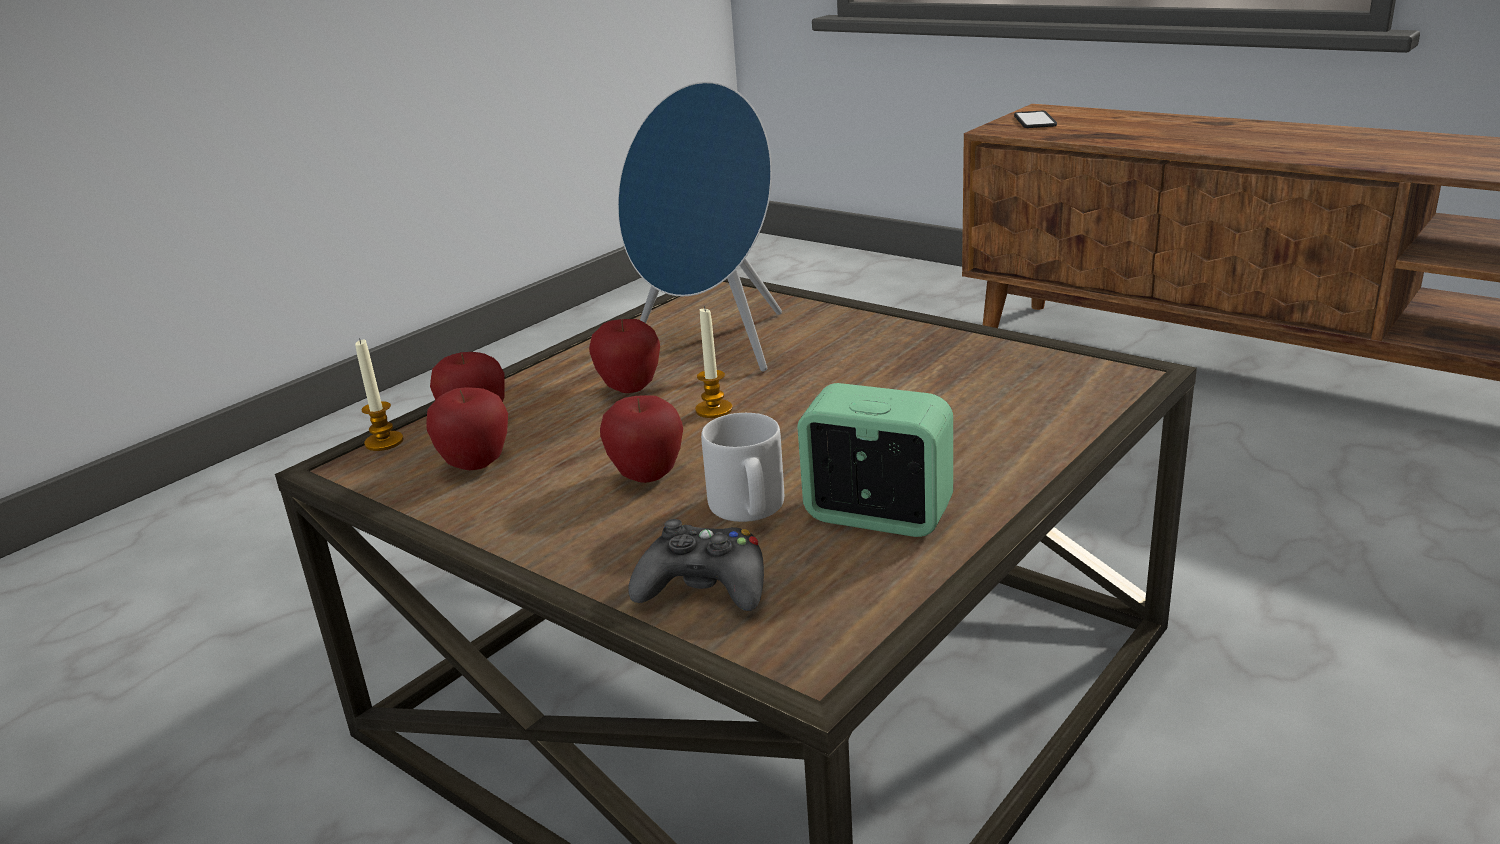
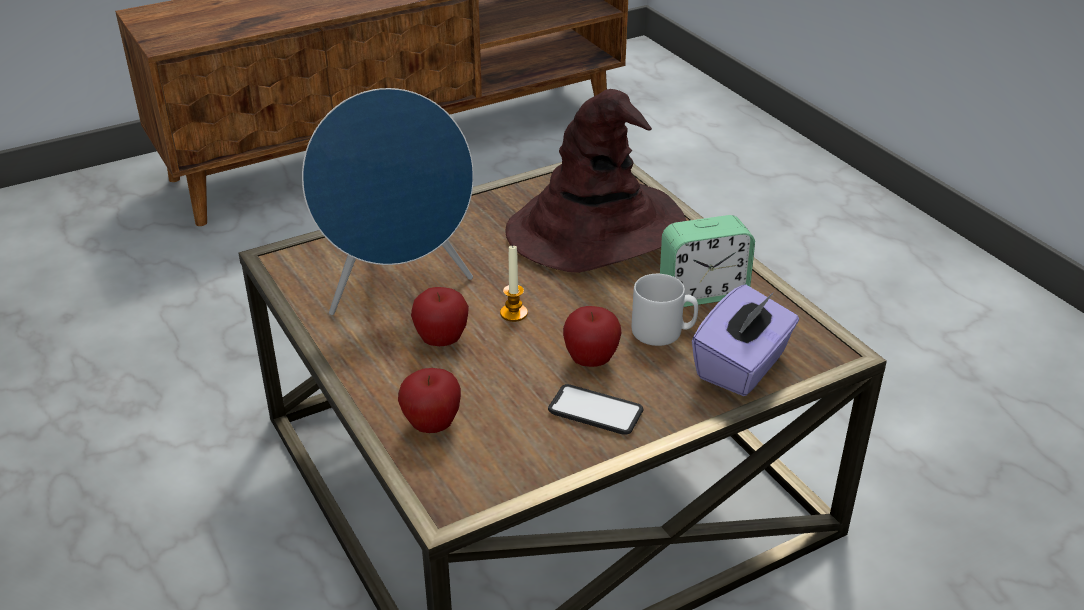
camera: 70 degrees left, 10 degrees up
candle [355,338,404,451] -> none
apple [426,387,508,470] -> none
black game controller [629,519,764,611] -> purple tissue box [692,285,799,396]
alarm clock [797,383,953,537] -> alarm clock turned 150 degrees counterclockwise [660,215,755,307]
phone [1014,111,1057,128] -> phone moved to [548,384,644,435]
none -> brown hat [505,89,686,273]

